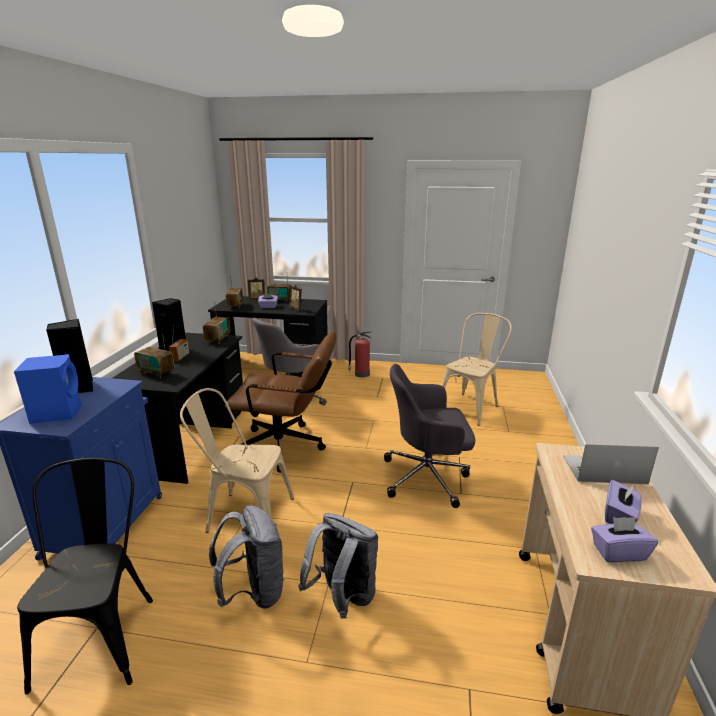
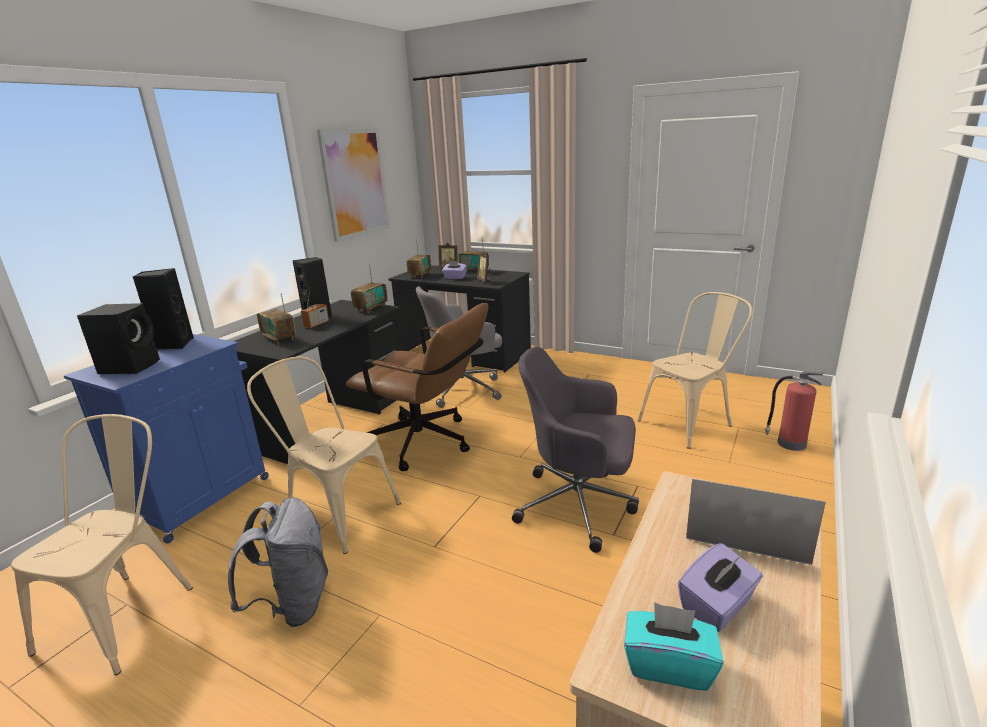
camera: 20 degrees right, 0 degrees up
blue speaker [14,354,81,424] -> black speaker [77,303,160,374]
black chair [17,458,153,694] -> beige chair [11,414,193,675]
grey backpack [298,513,378,619] -> none
fire extinguisher [348,331,372,378] -> fire extinguisher moved to [765,372,825,451]
purple tissue box [591,517,658,562] -> turquoise tissue box [624,602,724,691]
none -> picture [317,128,390,242]

